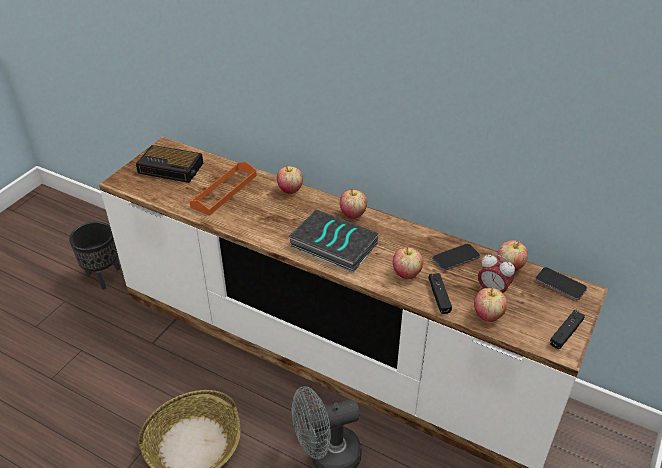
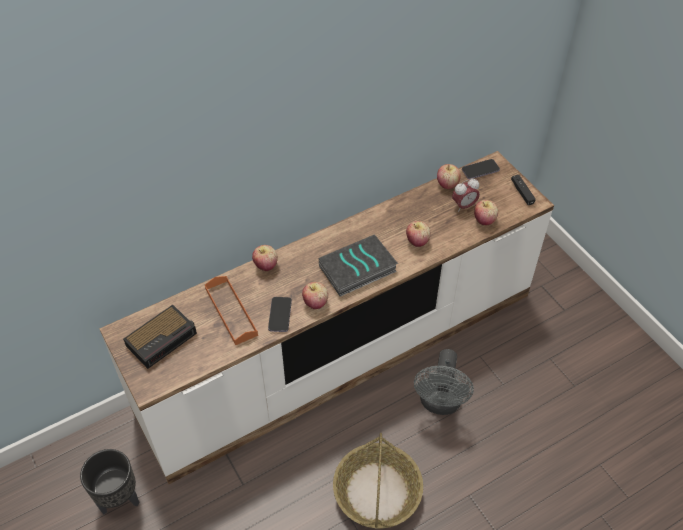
camera: 60 degrees left, 10 degrees up
apple [340,189,367,219] -> apple moved to [302,282,328,309]
black game controller [429,273,452,314] -> none
phone [433,244,480,271] -> phone moved to [268,297,292,332]

